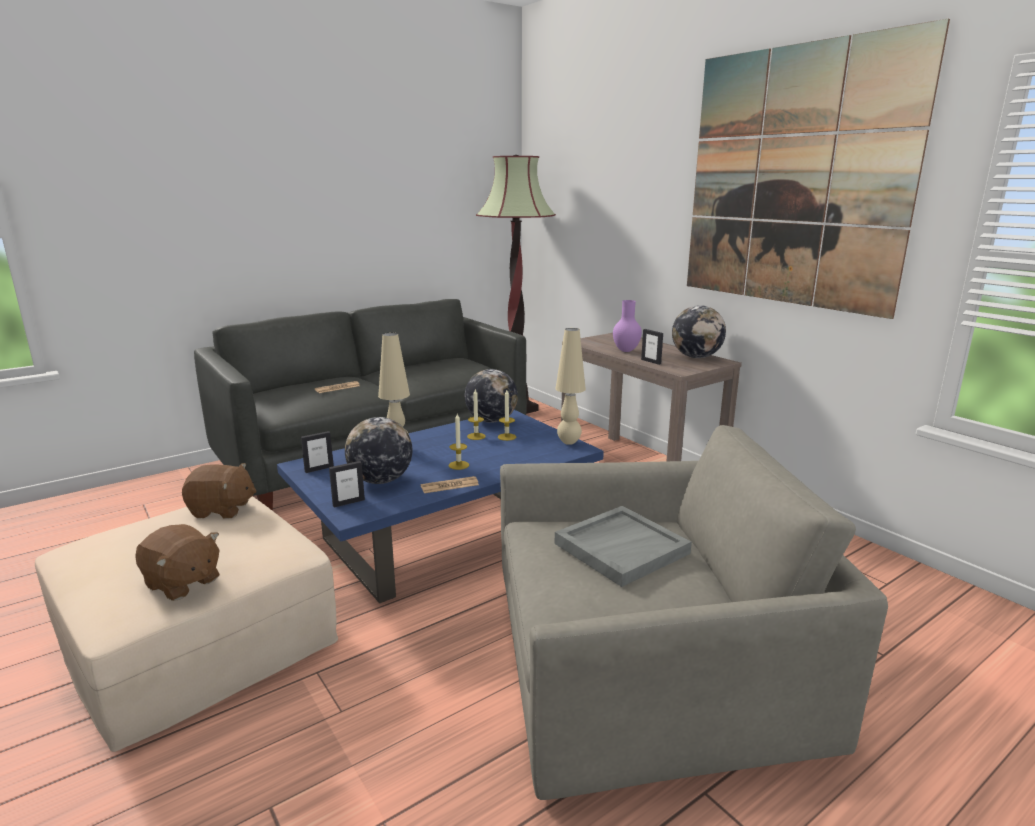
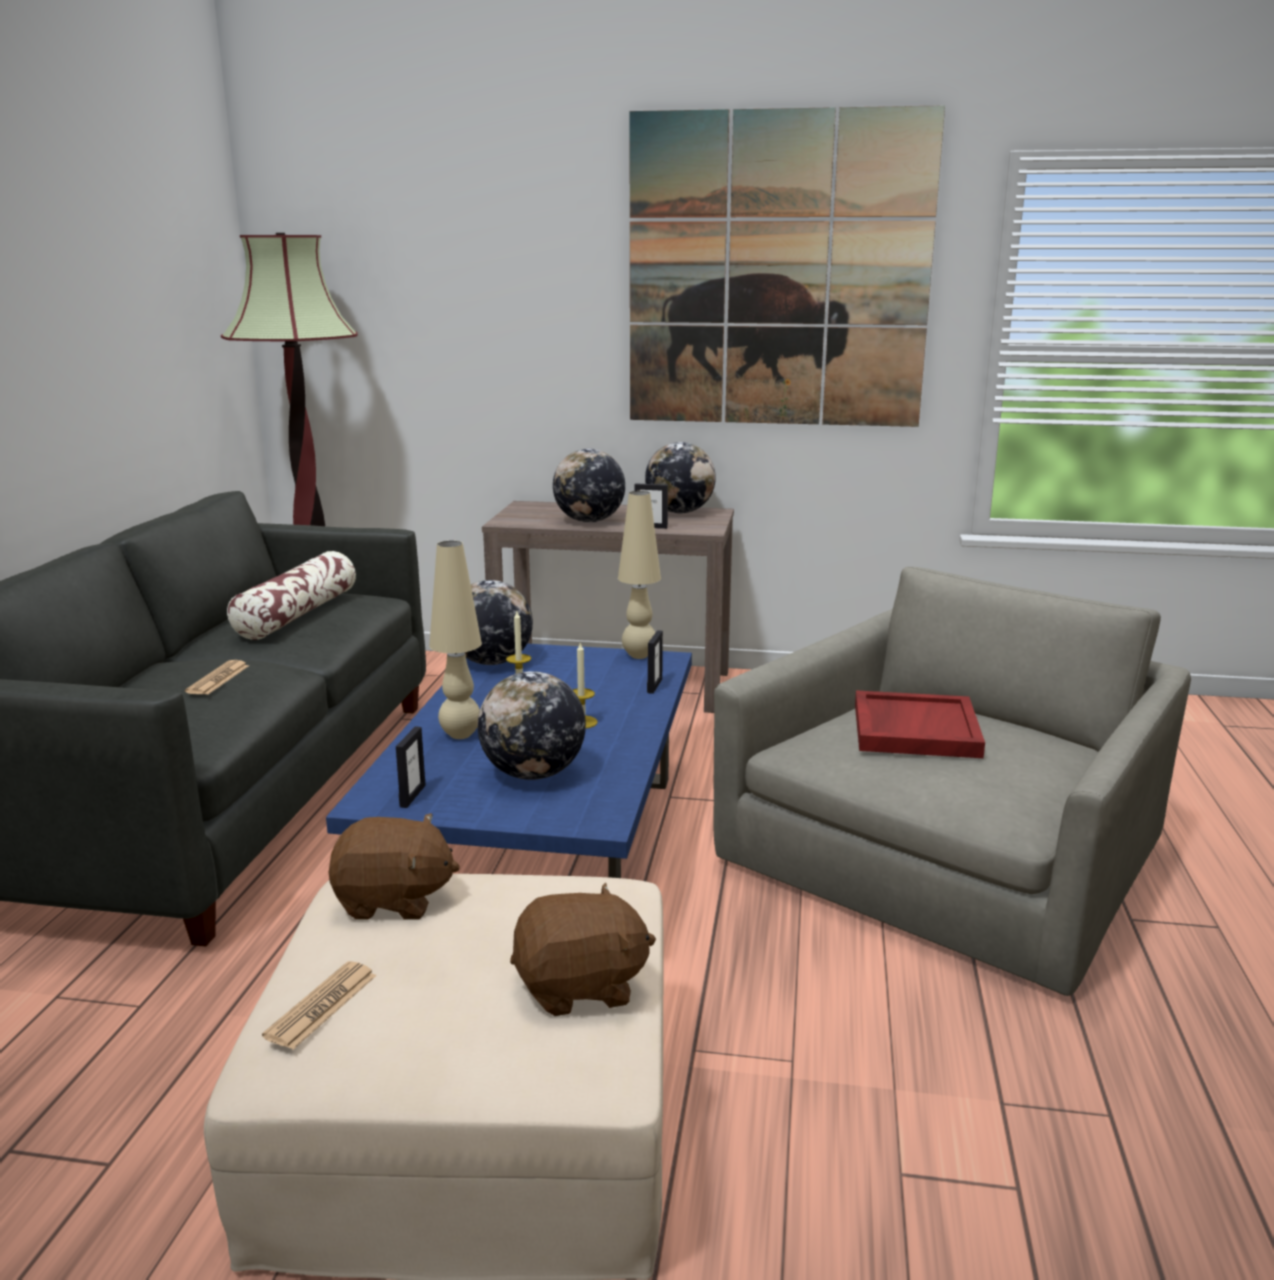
camera: 45 degrees left, 0 degrees up
brown plush toy [182,463,256,519] -> brown plush toy turned 45 degrees clockwise [329,813,460,920]
picture frame [329,461,365,508] -> picture frame moved to [647,630,663,694]
newspaper [421,476,479,493] -> newspaper moved to [262,961,377,1050]
candle [498,390,516,441] -> none
grey tray [555,506,692,587] -> red tray [855,690,985,758]
purple vase [613,300,642,352] -> globe [553,449,625,522]
none -> pillow [227,551,356,640]

